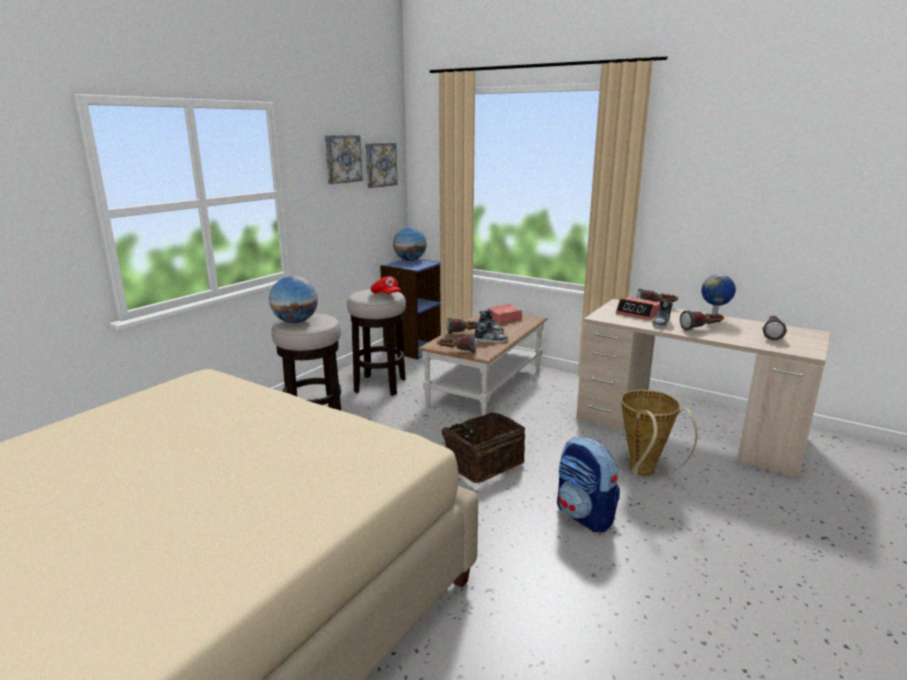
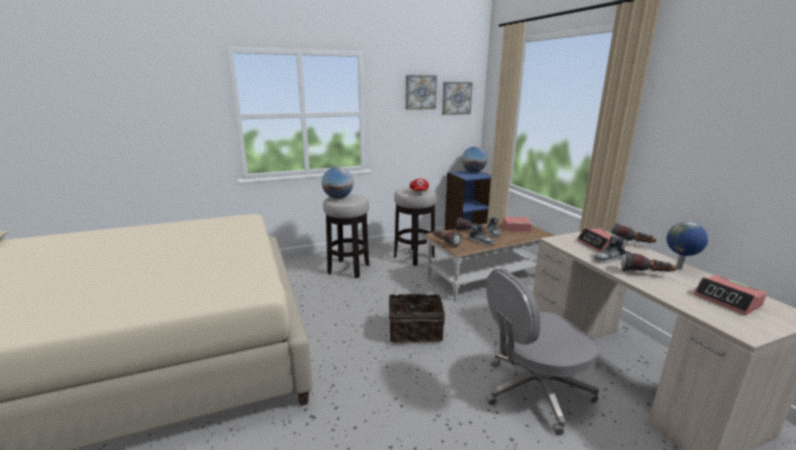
camera: 35 degrees right, 0 degrees up
backpack [557,437,620,532] -> none
basket [621,390,698,476] -> grey office chair [486,268,599,435]
flashlight [762,316,787,340] -> alarm clock [694,275,767,315]

